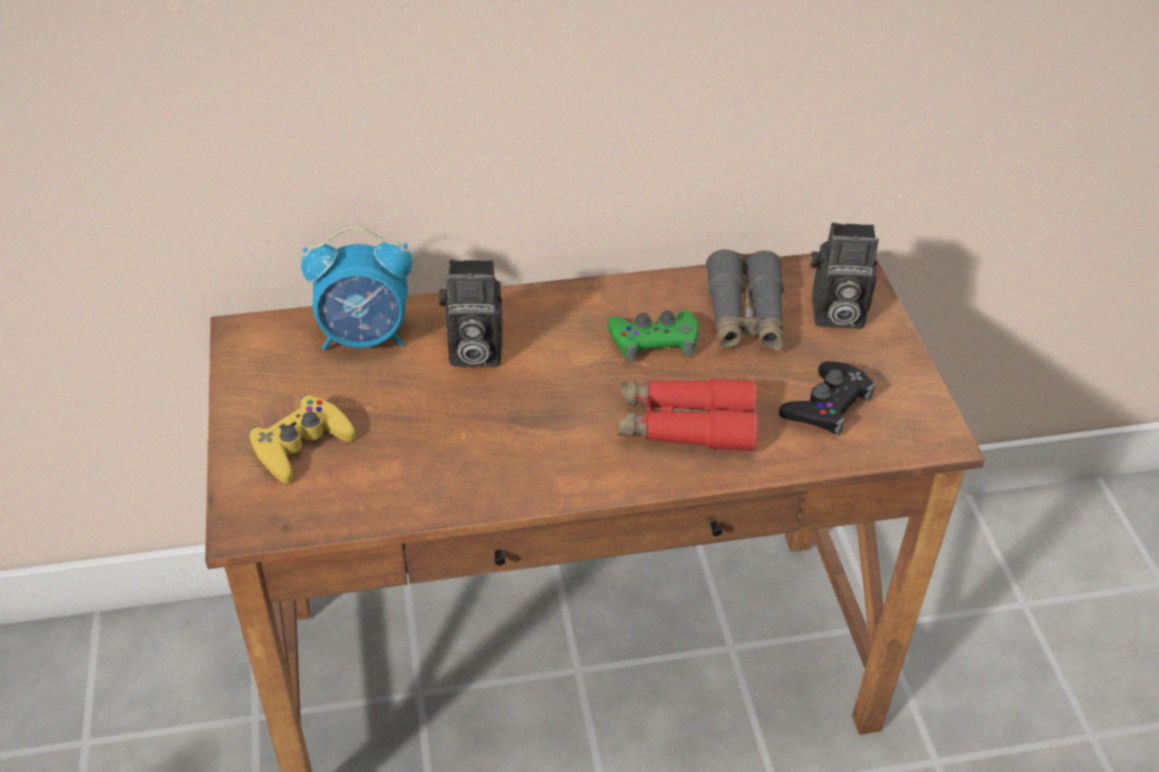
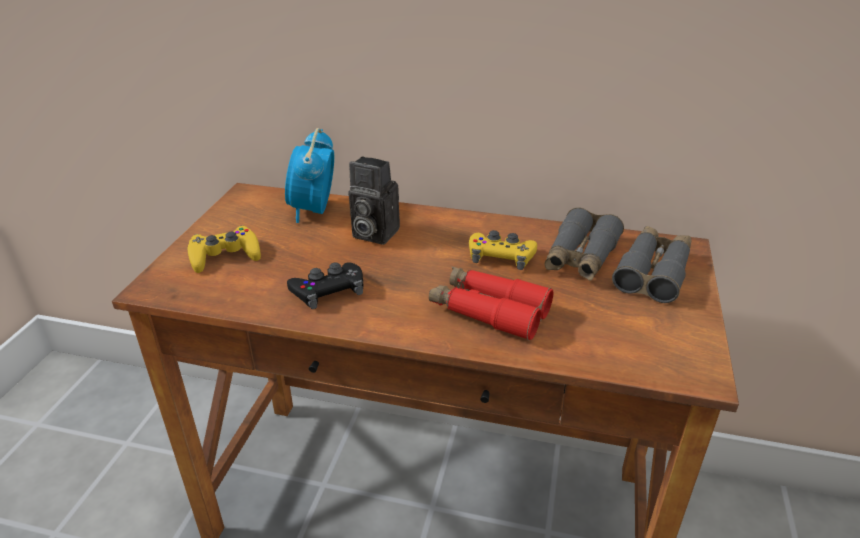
camera: 25 degrees right, 10 degrees down
alarm clock [301,226,412,351] -> alarm clock turned 75 degrees clockwise [285,128,334,223]
green game controller [608,310,699,362] -> yellow game controller [469,230,537,270]
black game controller [779,361,876,436] -> black game controller moved to [287,262,363,309]
camera [810,223,879,329] -> grey binoculars [612,226,692,303]

